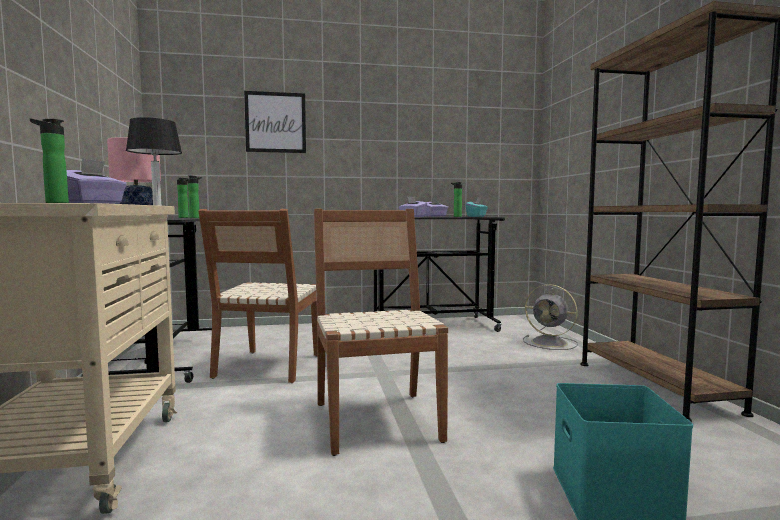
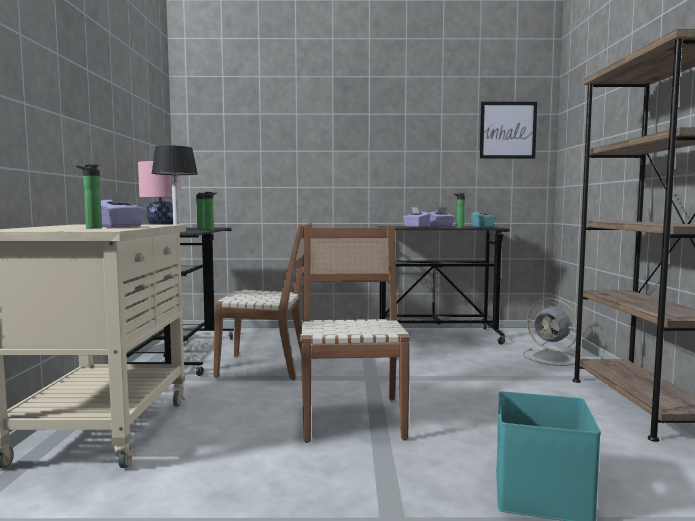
camera: 10 degrees right, 0 degrees up
chair [199,209,317,383] -> chair turned 105 degrees counterclockwise [213,222,313,380]
picture [244,91,306,153] -> picture moved to [479,102,537,159]

